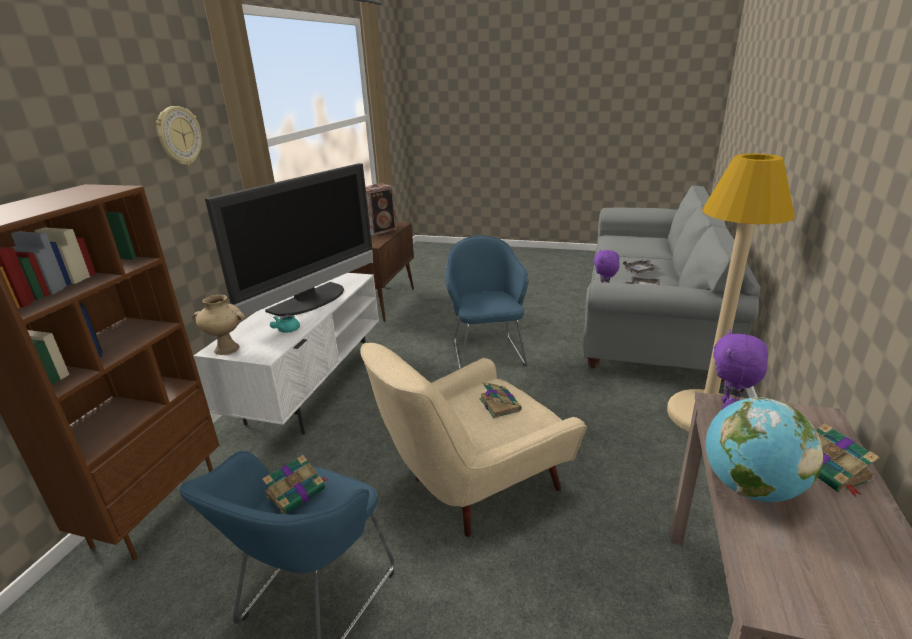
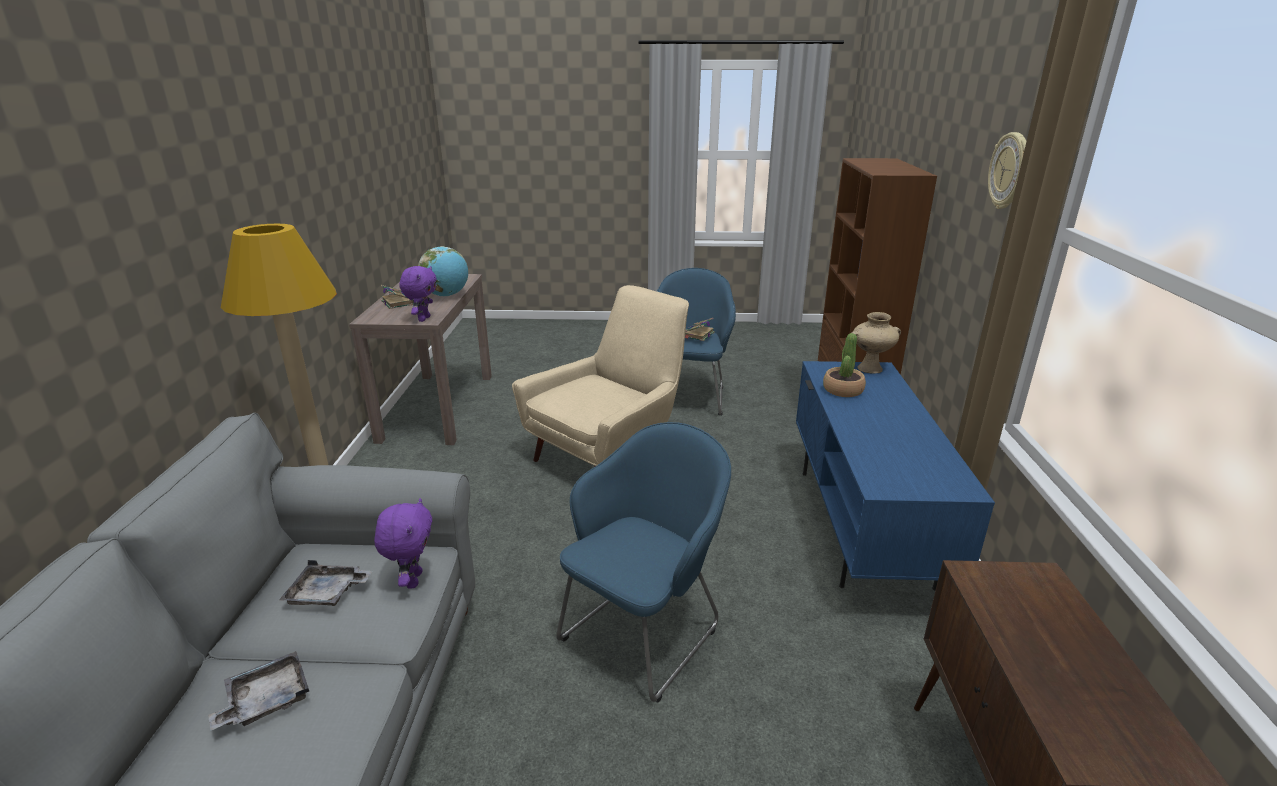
camera: 165 degrees right, 0 degrees up
white tv stand [193,273,379,435] -> blue tv stand [796,361,995,591]
television [205,163,373,316] -> none
turquoise teapot [270,315,300,333] -> potted plant [823,333,866,397]
speaker [365,183,397,236] -> none
blue armchair [445,236,528,369] -> blue armchair turned 120 degrees counterclockwise [556,422,731,703]
book [479,382,522,419] -> none

